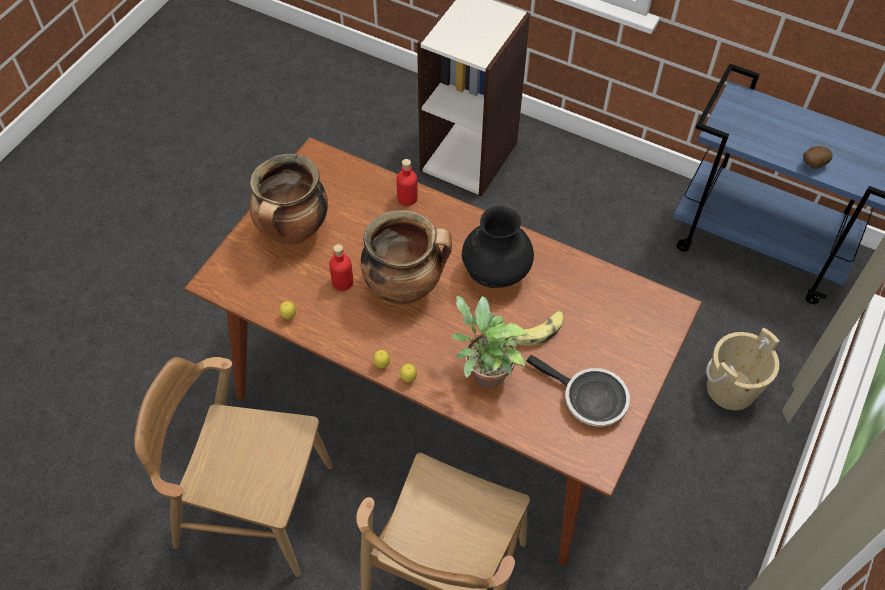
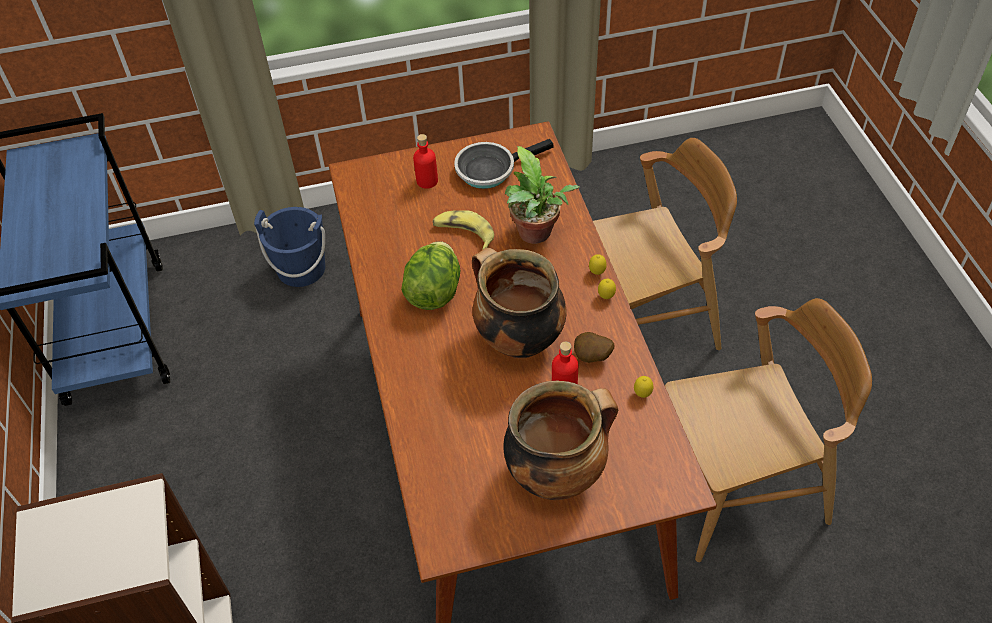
camera: 130 degrees left, 5 degrees down
brown chair [134,357,333,577] -> brown chair turned 75 degrees counterclockwise [665,298,872,562]
red bottle [397,159,418,206] -> red bottle moved to [413,134,438,189]
black vase [462,206,534,288] -> lettuce [401,241,461,310]
frying pan [526,355,630,427] -> frying pan turned 105 degrees counterclockwise [454,139,554,189]
beige bucket [706,328,780,410] -> blue bucket [254,207,325,287]
potato [803,146,833,169] -> potato moved to [574,332,614,363]

